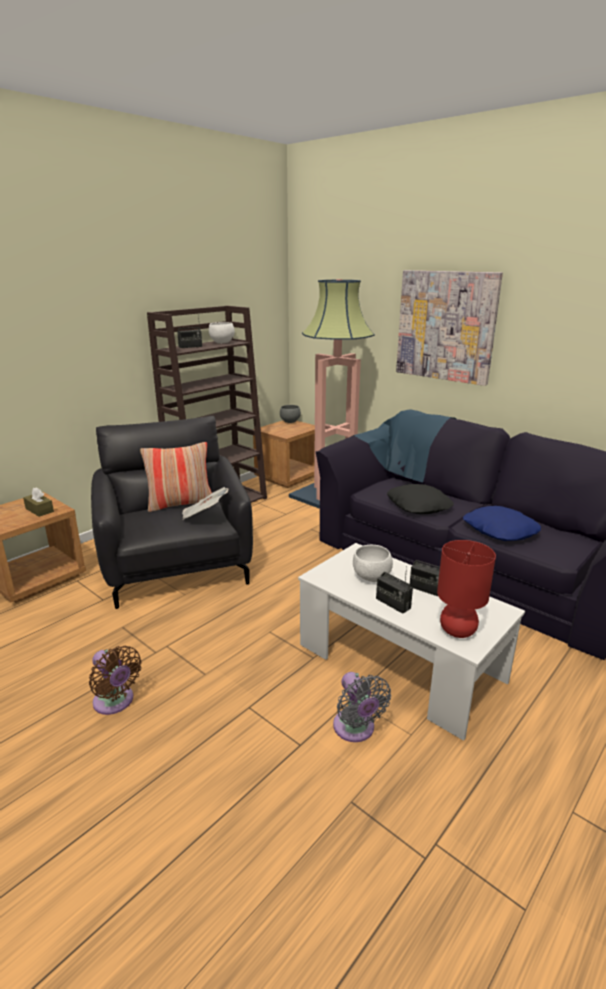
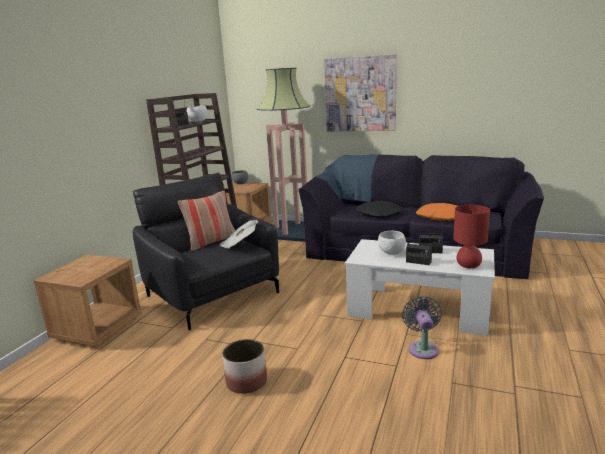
camera: 20 degrees left, 5 degrees down
brown tissue box [23,487,54,517] -> none
brown fan [89,646,142,715] -> planter [222,339,267,394]
grey fan [333,672,391,742] -> grey fan turned 135 degrees counterclockwise [402,296,442,359]
blue pillow [463,506,541,541] -> orange pillow [416,203,457,221]

